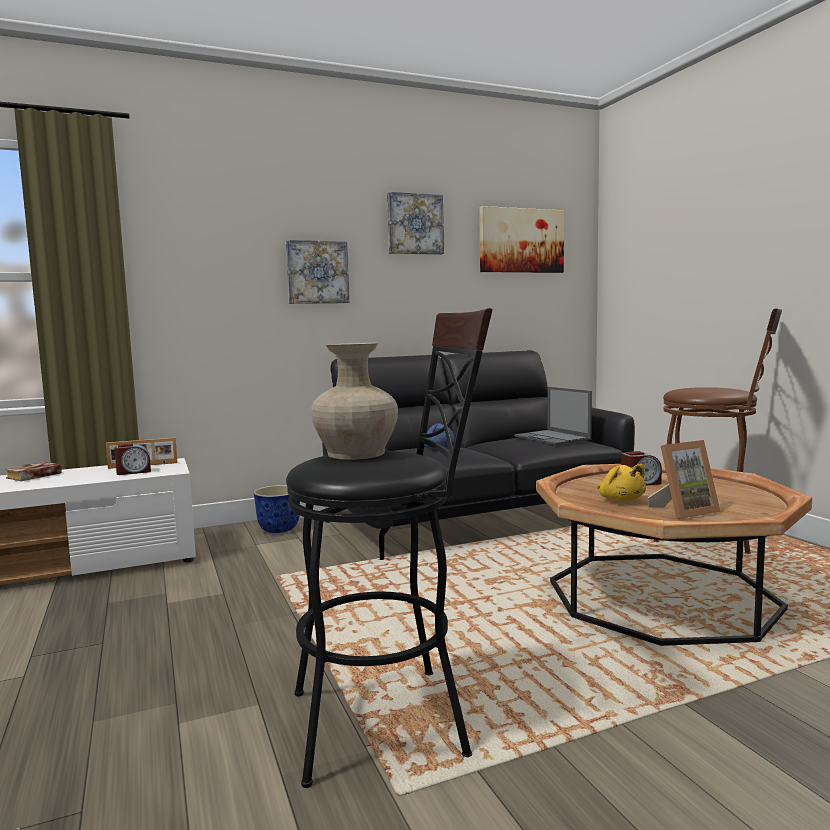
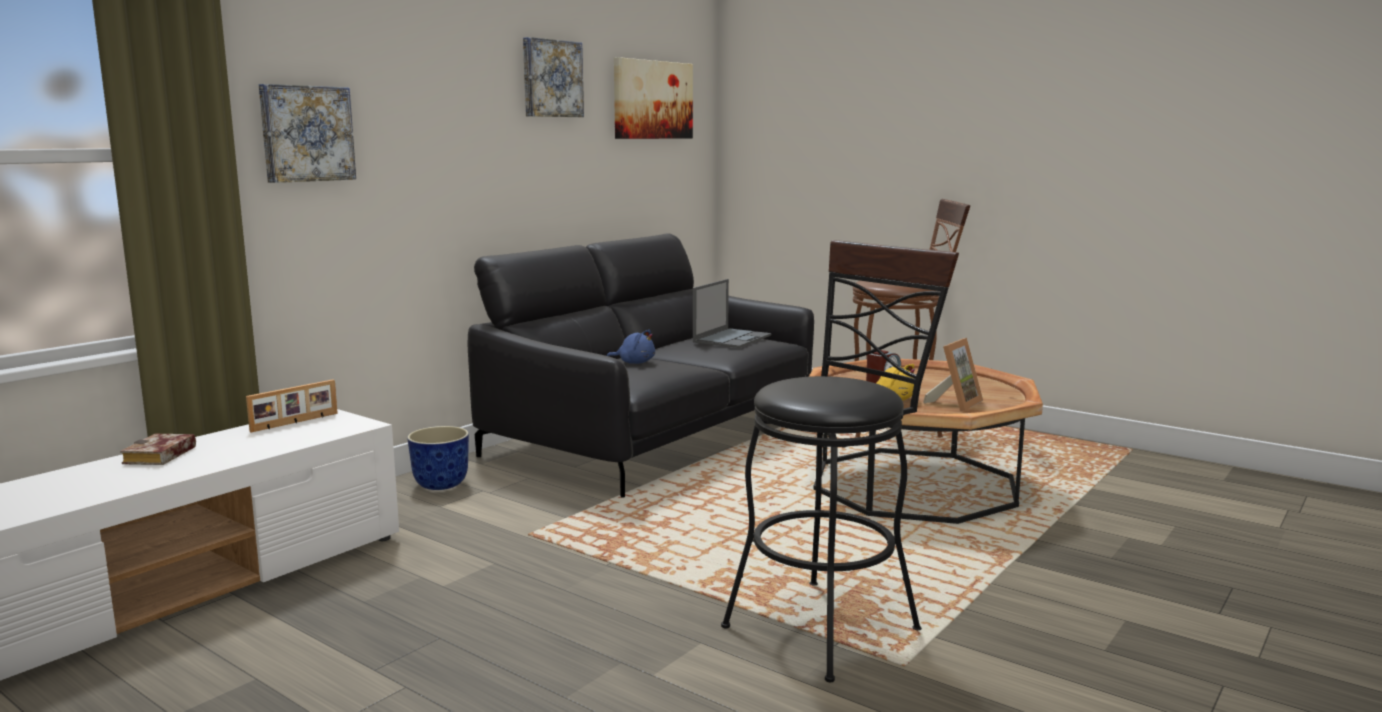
camera: 30 degrees left, 5 degrees up
alarm clock [114,443,151,475] -> none
picture [286,240,349,304] -> picture moved to [259,84,356,183]
beige vase [311,343,398,460] -> none
laptop [514,387,592,445] -> laptop turned 90 degrees counterclockwise [693,279,771,348]

